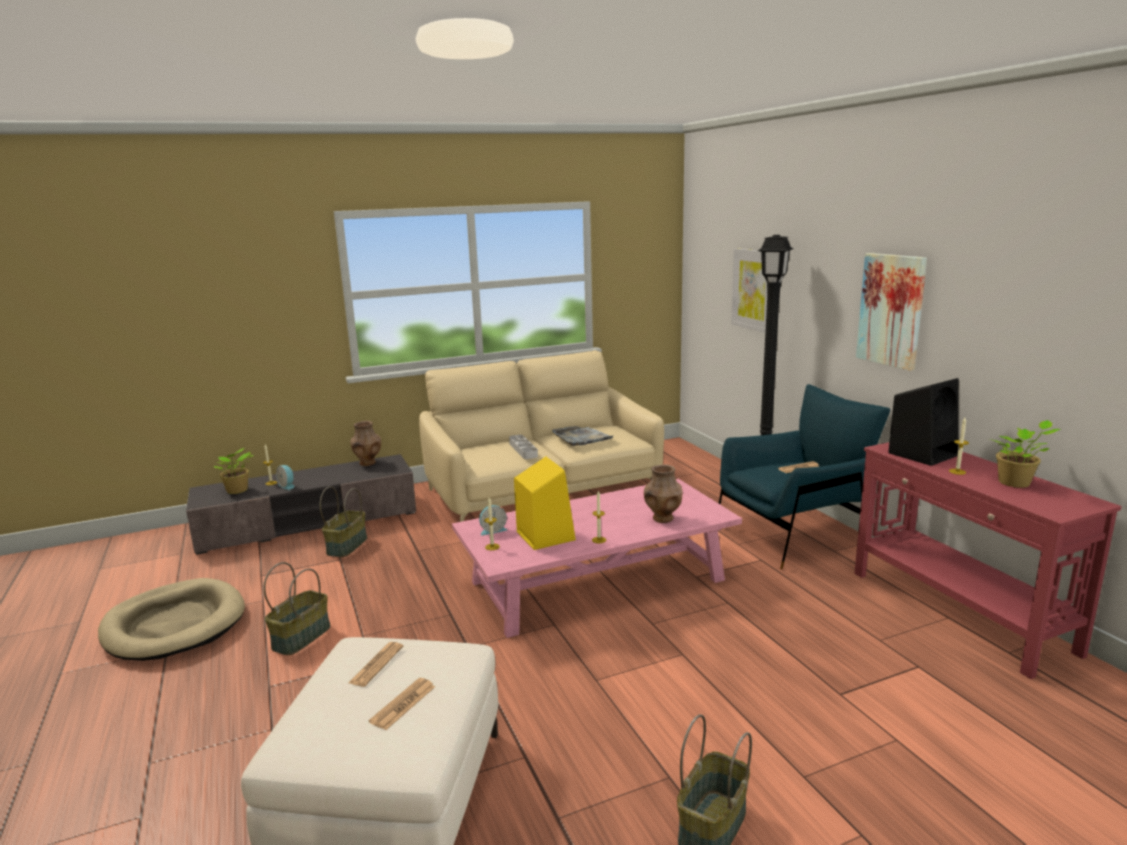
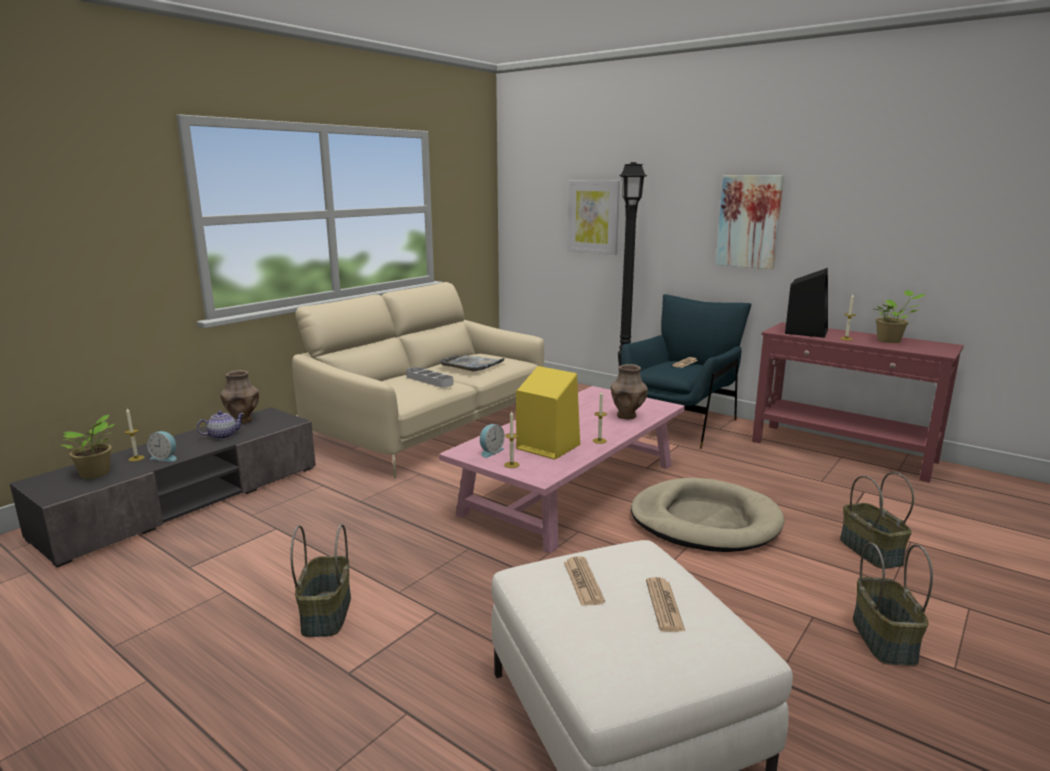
camera: 30 degrees left, 0 degrees up
beige dog bed [98,578,245,661] -> beige dog bed moved to [631,478,785,552]
basket [320,486,367,557] -> basket moved to [840,472,914,569]
none -> teapot [197,411,245,439]

